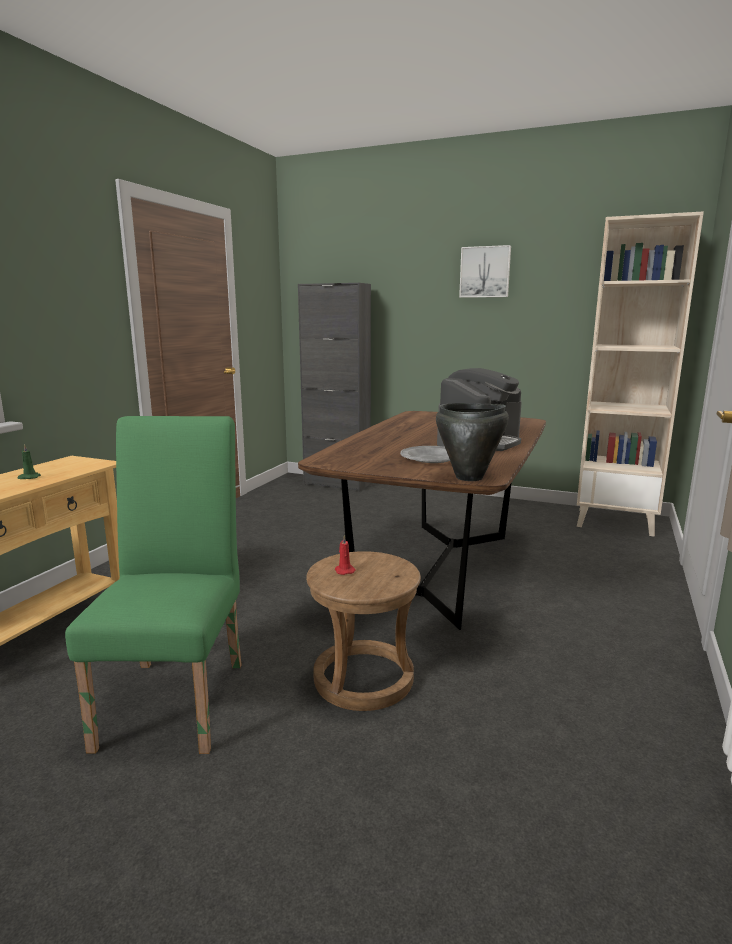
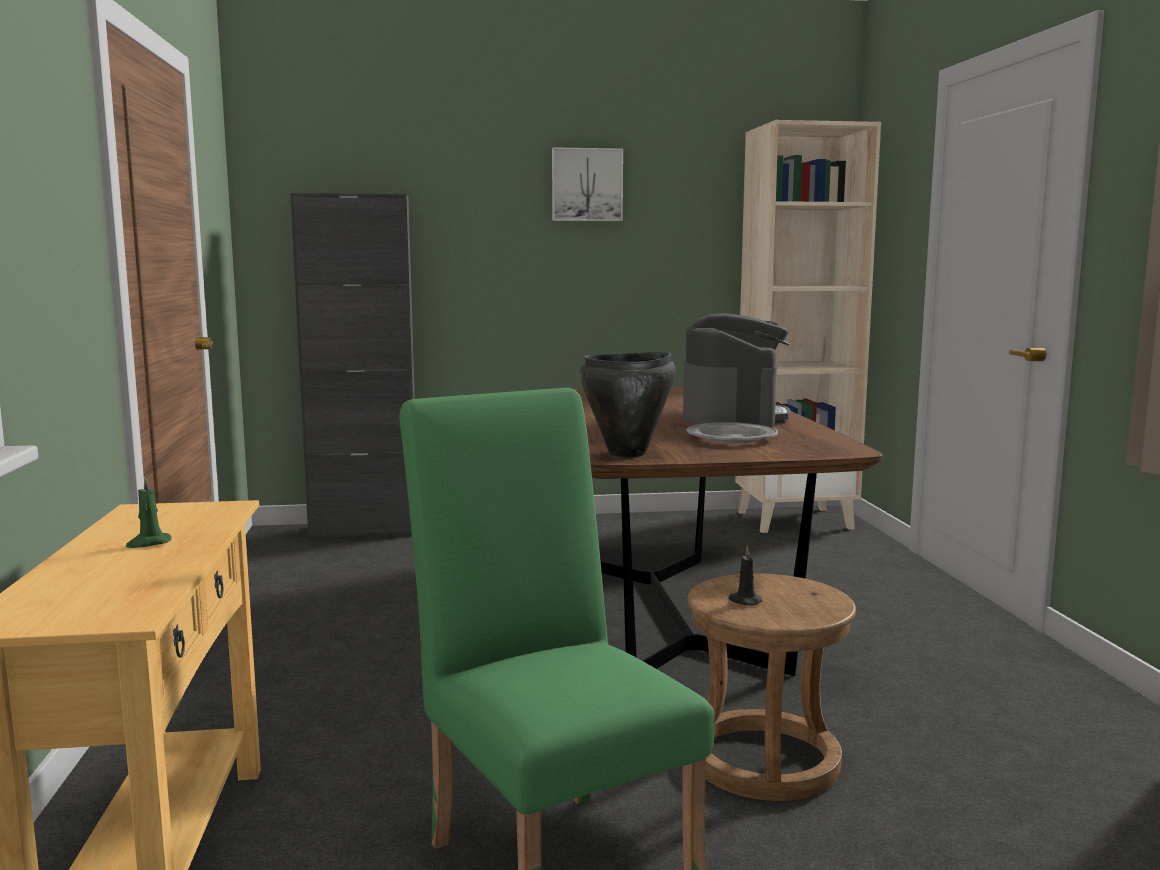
camera: 30 degrees left, 5 degrees down
red candle [335,535,356,575] -> black candle [729,546,762,606]
black cooking pot [436,403,509,481] -> black cooking pot moved to [580,351,676,457]

